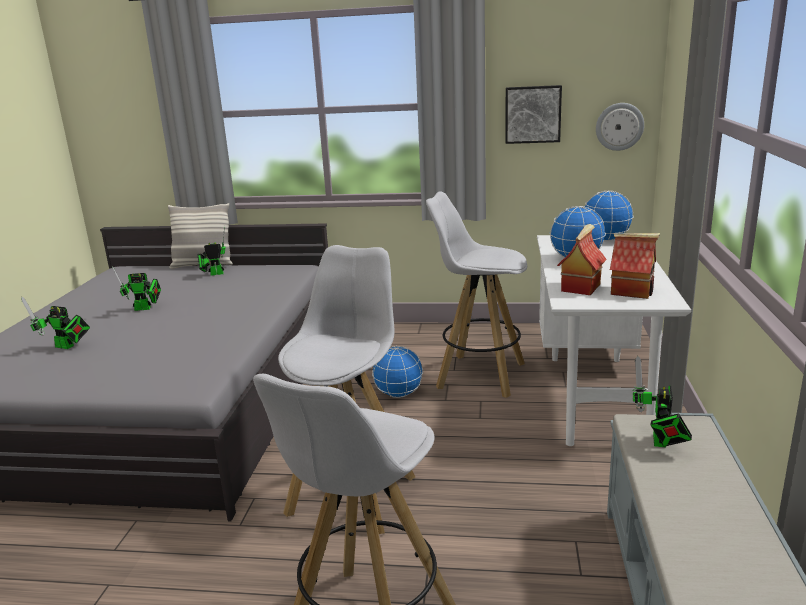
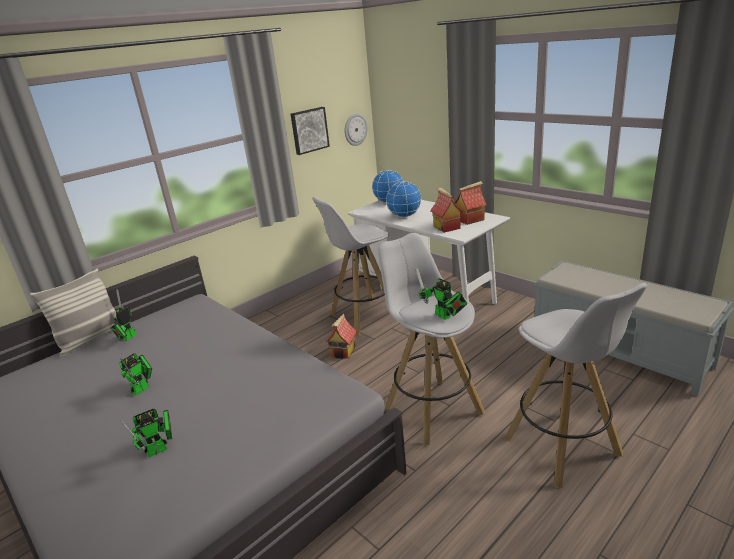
camera: 50 degrees left, 5 degrees up
globe [372,346,423,398] -> toy house [326,314,357,359]
toy robot [632,356,692,448] -> toy robot moved to [416,268,467,320]

